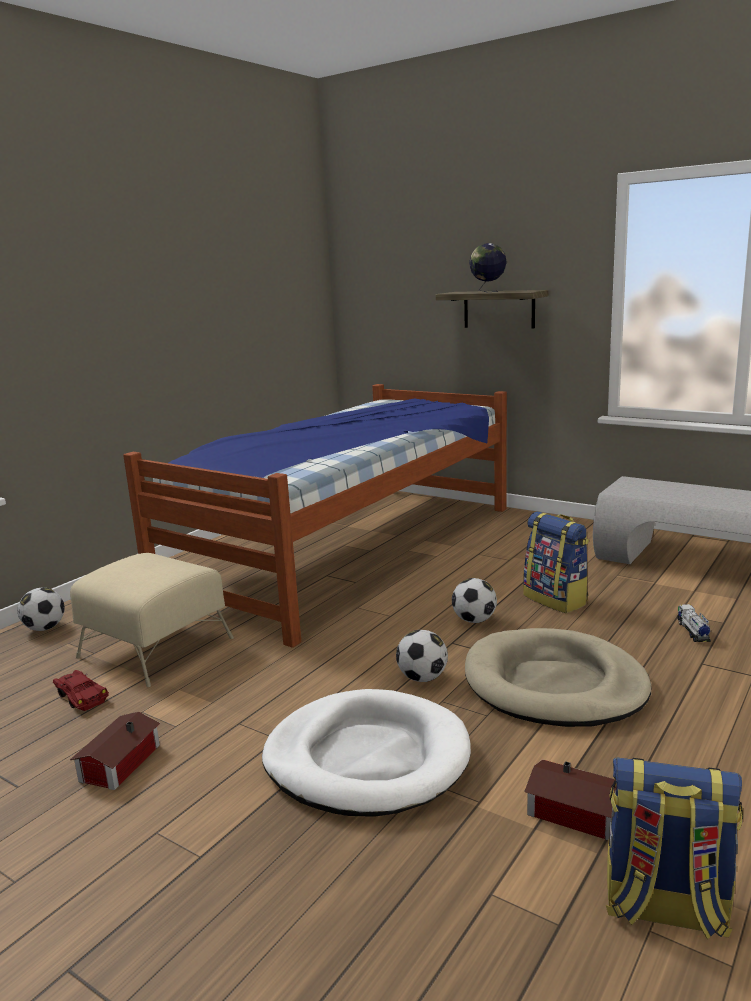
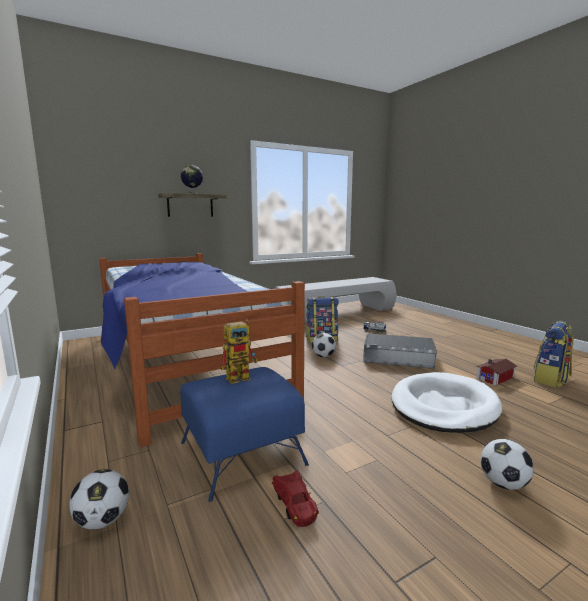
camera: 65 degrees left, 5 degrees down
red toy car [53,670,109,711] -> red toy car turned 90 degrees counterclockwise [272,470,319,527]
beige ottoman [70,553,234,687] -> blue ottoman [180,367,309,502]
toy house [70,712,160,790] -> none
football [396,630,448,682] -> football moved to [480,439,534,490]
beige dog bed [465,628,652,727] -> grey storage box [363,333,437,369]
none -> toy robot [221,319,257,384]

